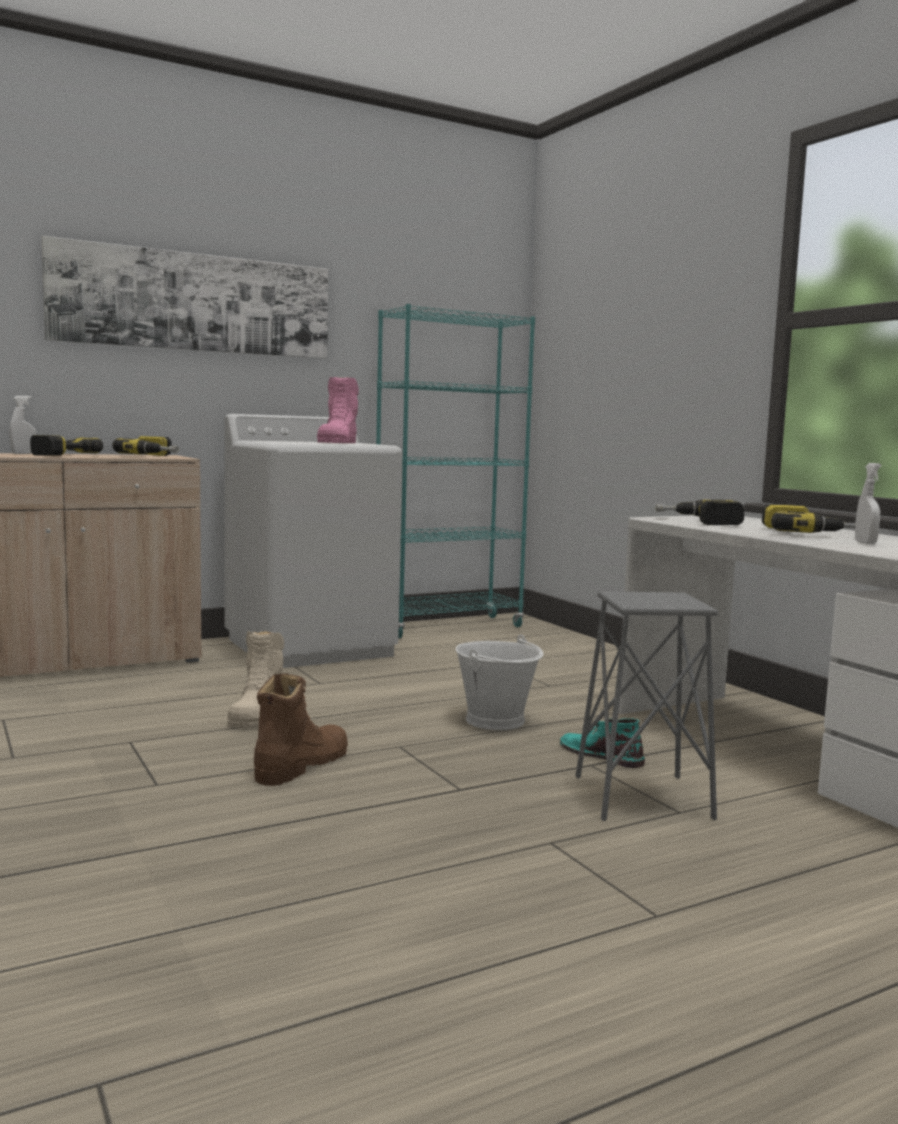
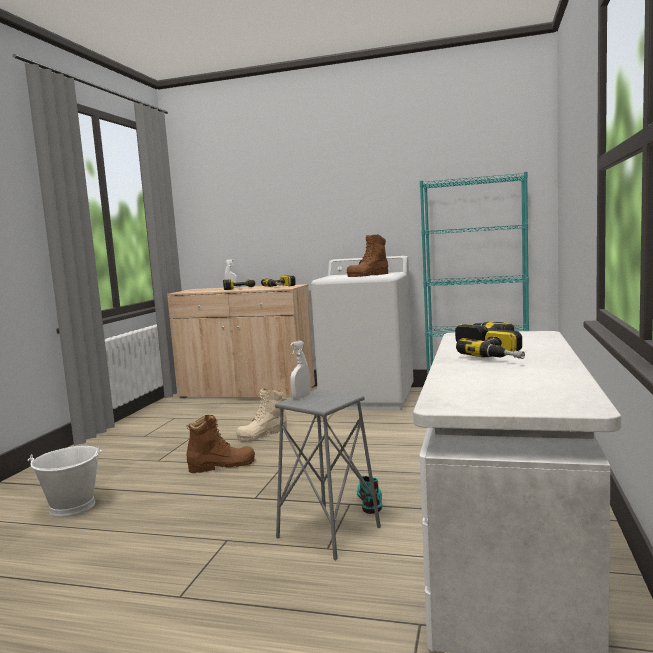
camera: 45 degrees right, 0 degrees up
picture [42,236,328,359] -> none
pink boot [317,377,359,443] -> brown boot [347,234,388,277]
white bucket [456,635,543,730] -> white bucket moved to [28,446,102,517]
white spray bottle [855,463,881,544] -> white spray bottle moved to [290,341,311,399]

